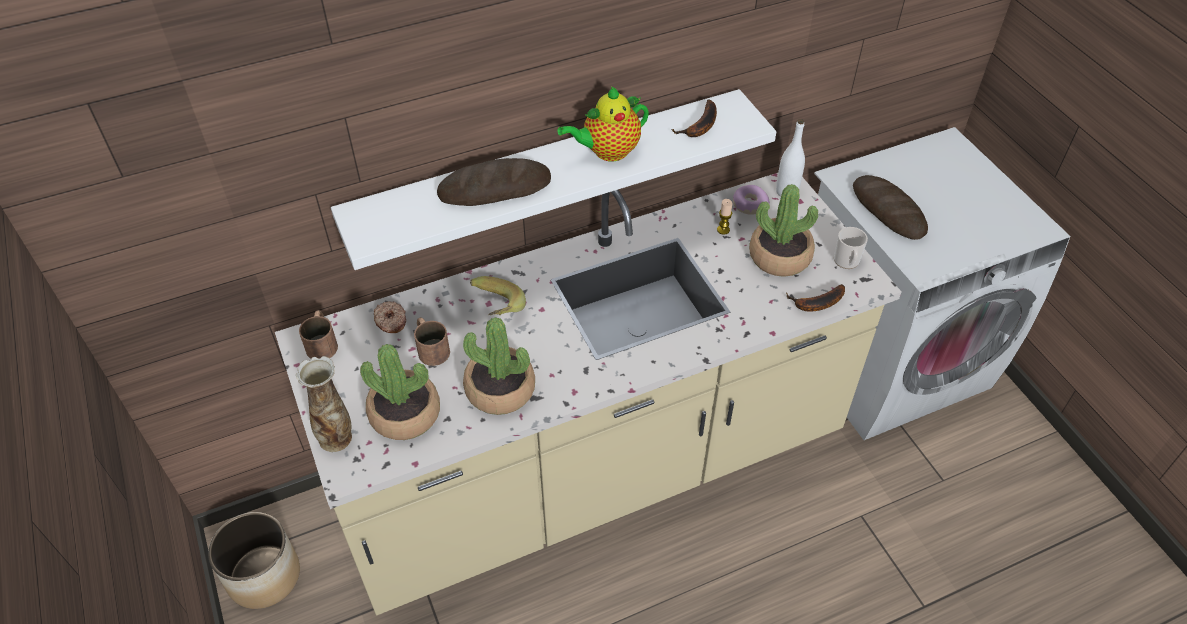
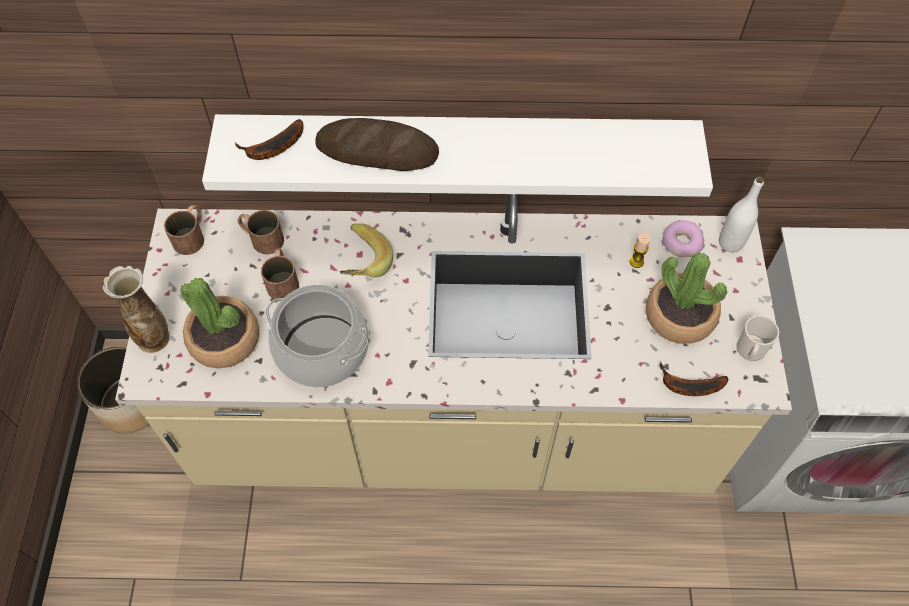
camera: 25 degrees right, 10 degrees up
donut [374,301,406,333] -> brown mug [238,210,284,254]
potted plant [463,317,535,415] -> cooking pot [265,285,369,387]
teapot [557,87,649,161] -> none
banana [672,99,717,137] -> banana moved to [234,119,304,160]
bread [853,175,928,240] -> none

